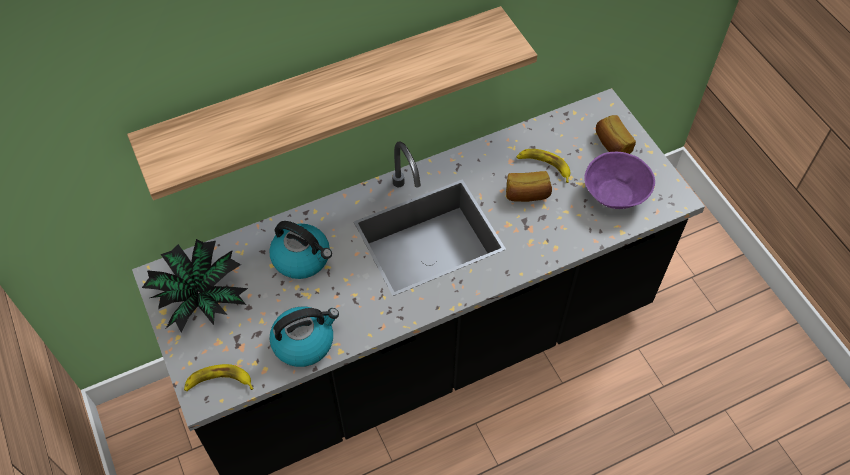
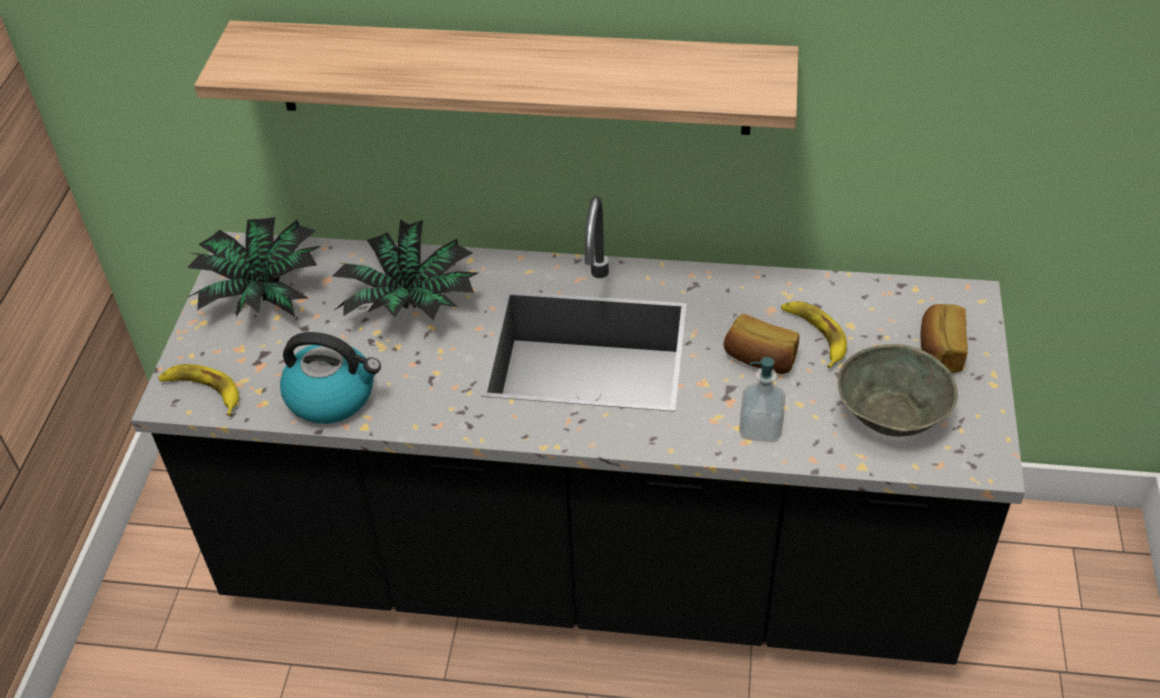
camera: 35 degrees right, 10 degrees down
kettle [269,221,332,279] -> potted plant [332,220,478,320]
purple bowl [584,152,655,209] -> grey bowl [838,344,958,437]
none -> soap dispenser [739,357,786,442]

